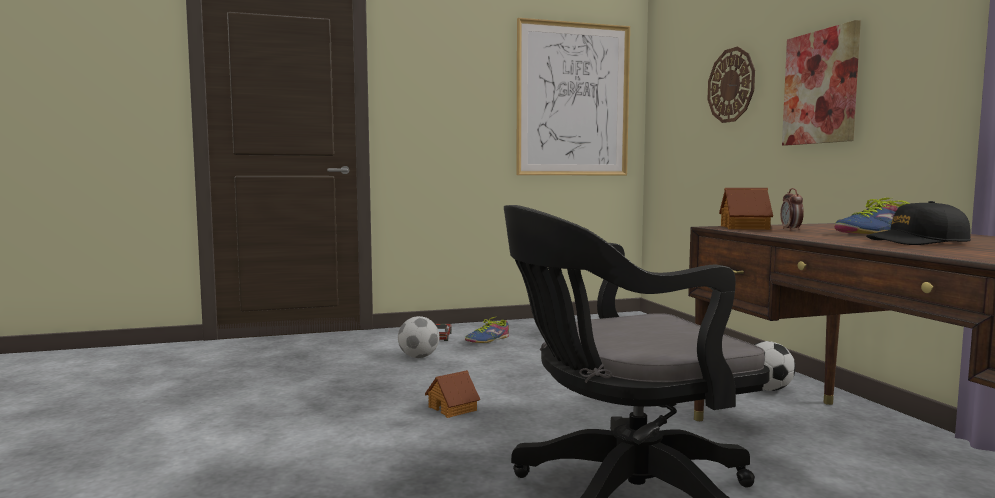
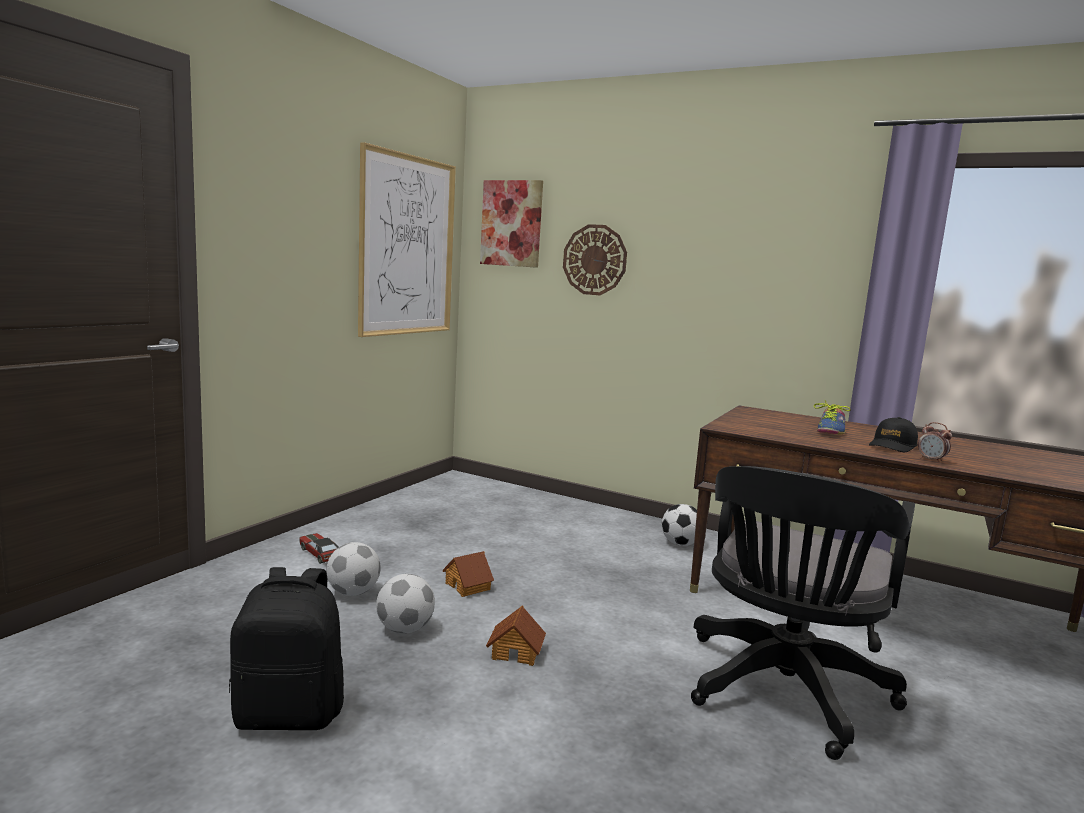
camera: 45 degrees left, 5 degrees up
shoe [465,316,509,343] -> none
toy house [719,188,773,230] -> toy house moved to [443,551,494,597]
alarm clock [780,188,804,231] -> alarm clock moved to [918,422,952,463]
picture [782,20,861,145] -> picture moved to [480,180,543,268]
none -> black backpack [229,567,344,730]
none -> football [376,574,435,634]

